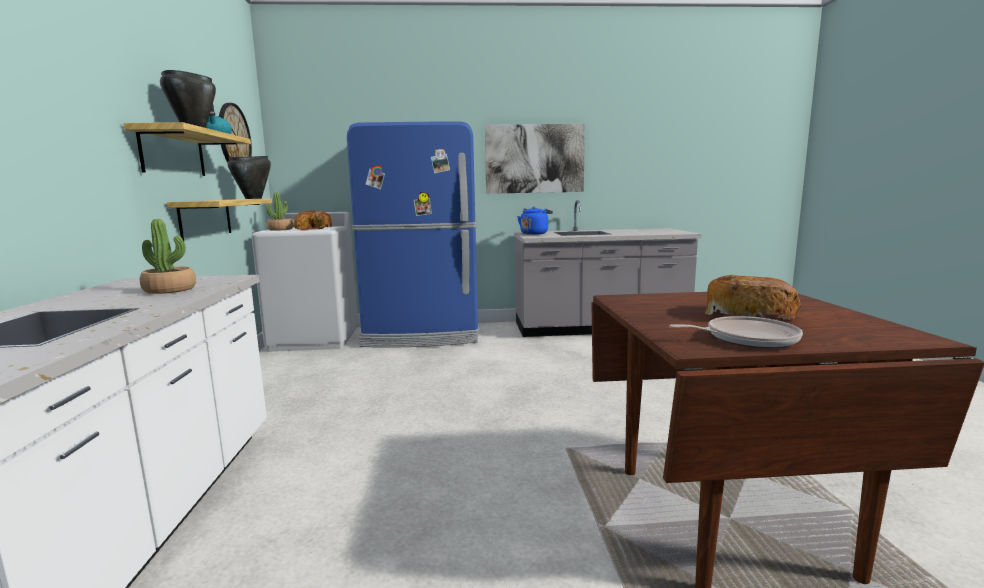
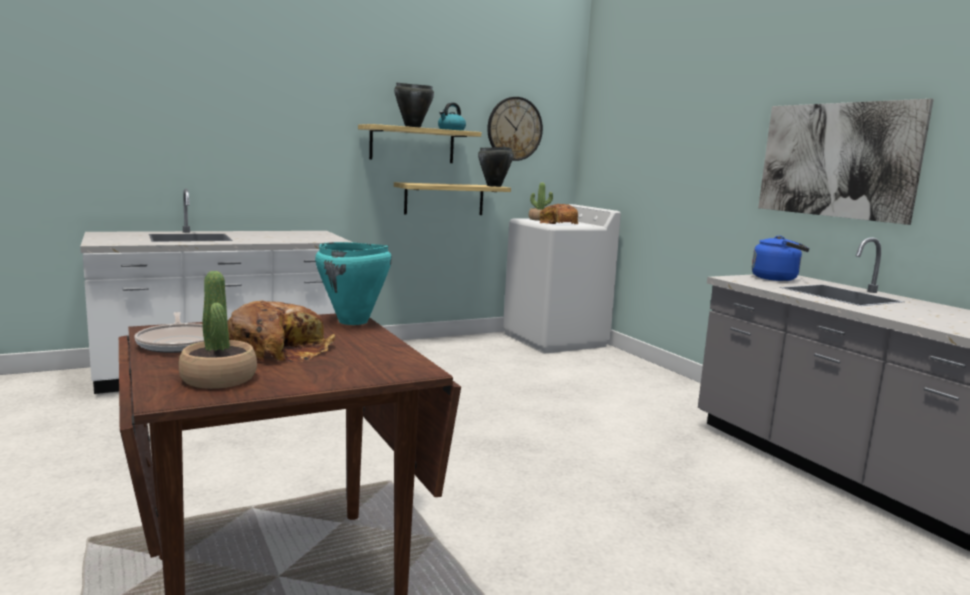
camera: 65 degrees right, 0 degrees up
potted plant [140,219,196,294] -> potted plant moved to [179,271,257,389]
blue fridge [347,121,479,348] -> none
none -> turquoise cooking pot [315,242,392,325]

